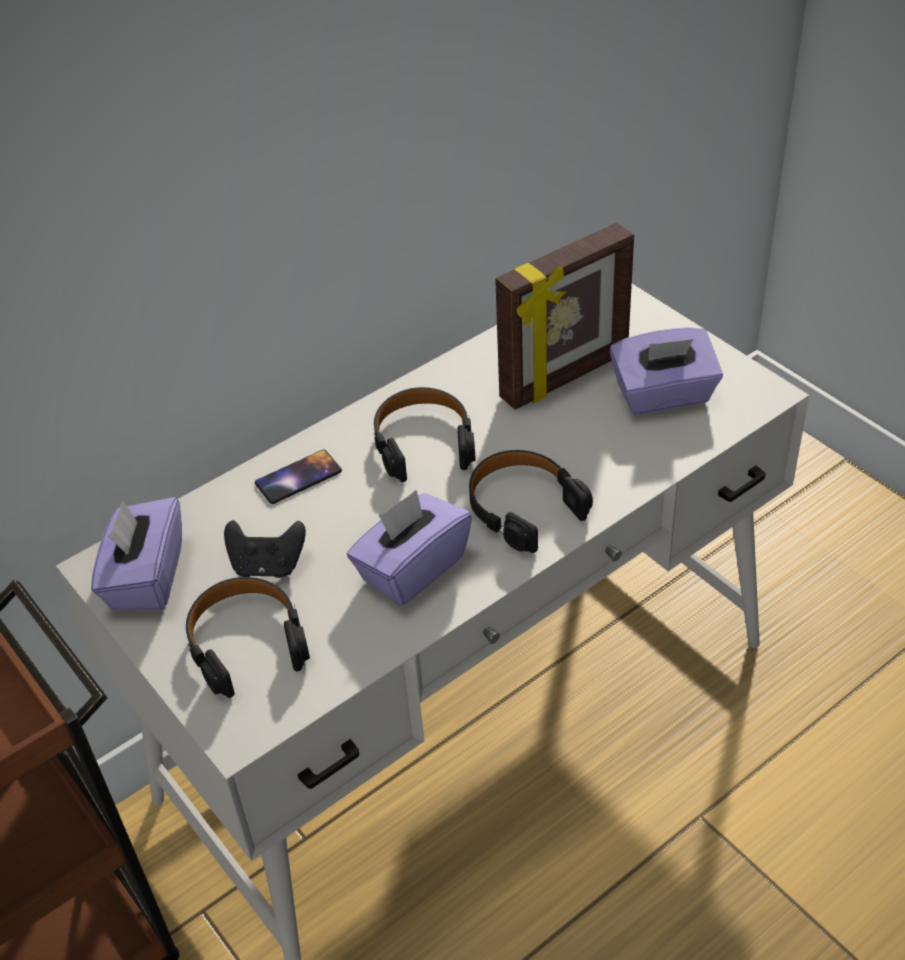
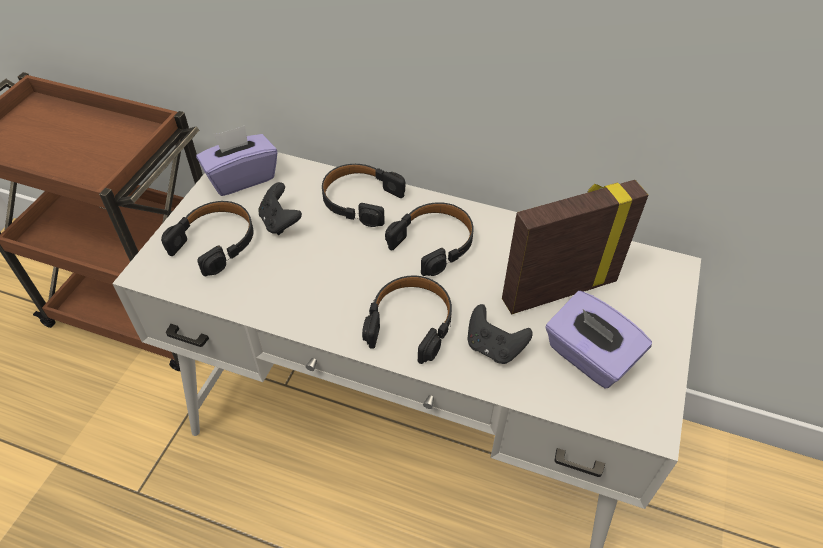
camera: 55 degrees right, 5 degrees up
phone [255,450,342,504] -> black headphones [322,164,405,227]
purple tissue box [347,490,472,606] -> none
picture frame [495,223,634,410] -> picture frame turned 135 degrees clockwise [502,180,648,314]
none -> black game controller [468,304,533,364]

